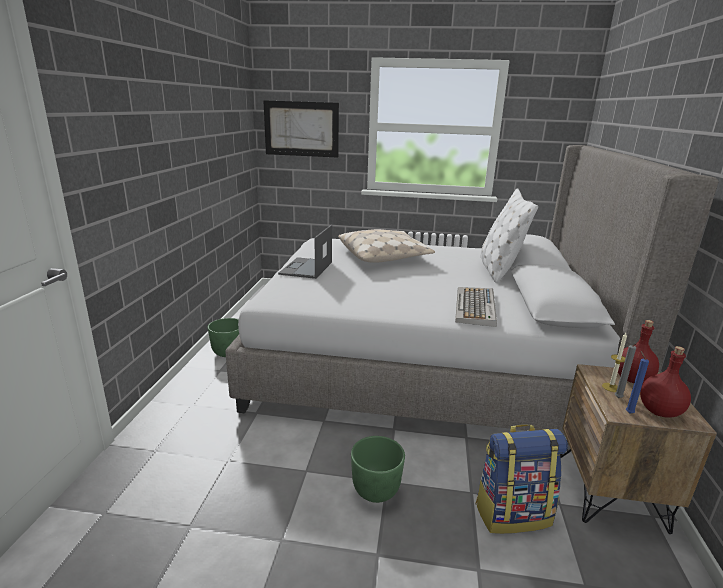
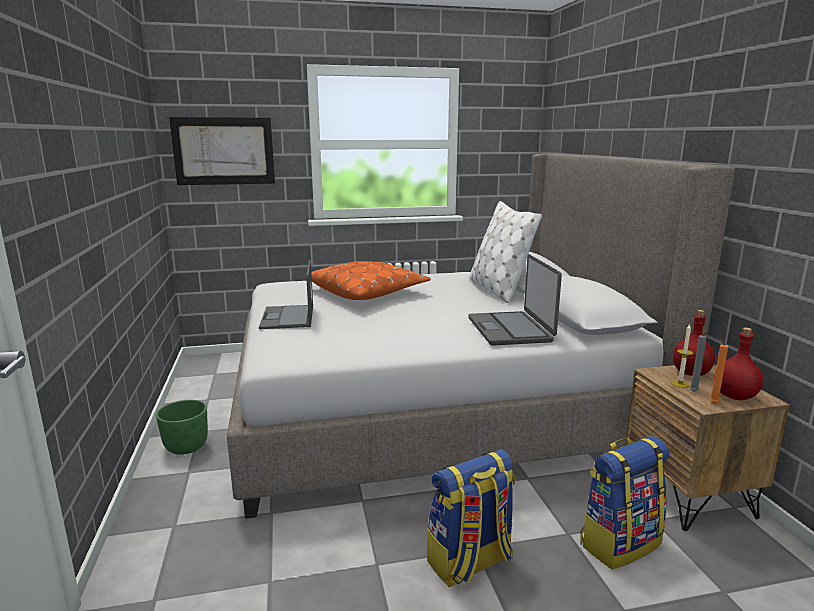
camera: 20 degrees left, 5 degrees down
beige pillow [338,229,435,263] -> orange pillow [311,261,431,300]
green planter [351,436,405,503] -> backpack [427,450,516,587]
keyboard [455,287,497,327] -> laptop [468,254,562,346]
blue candle [626,350,649,414] -> orange candle [710,337,728,404]

